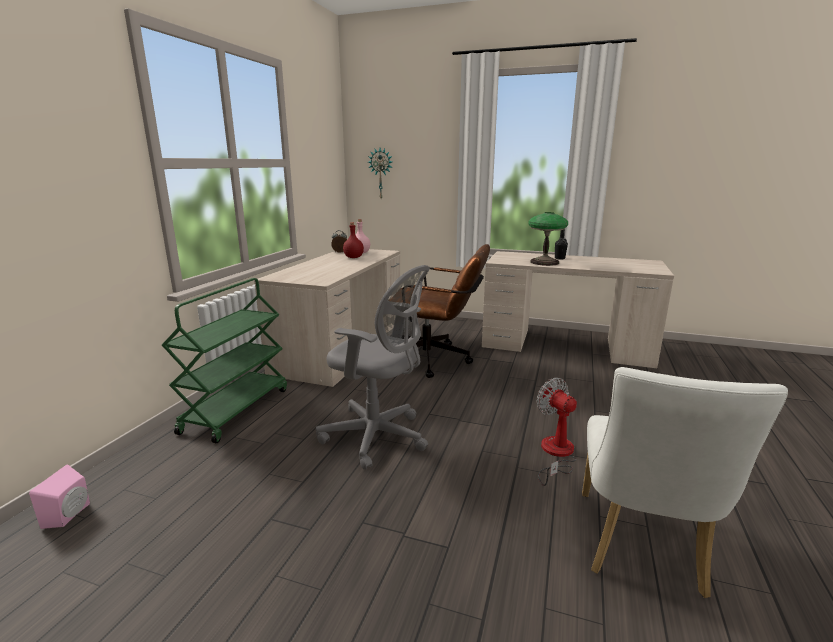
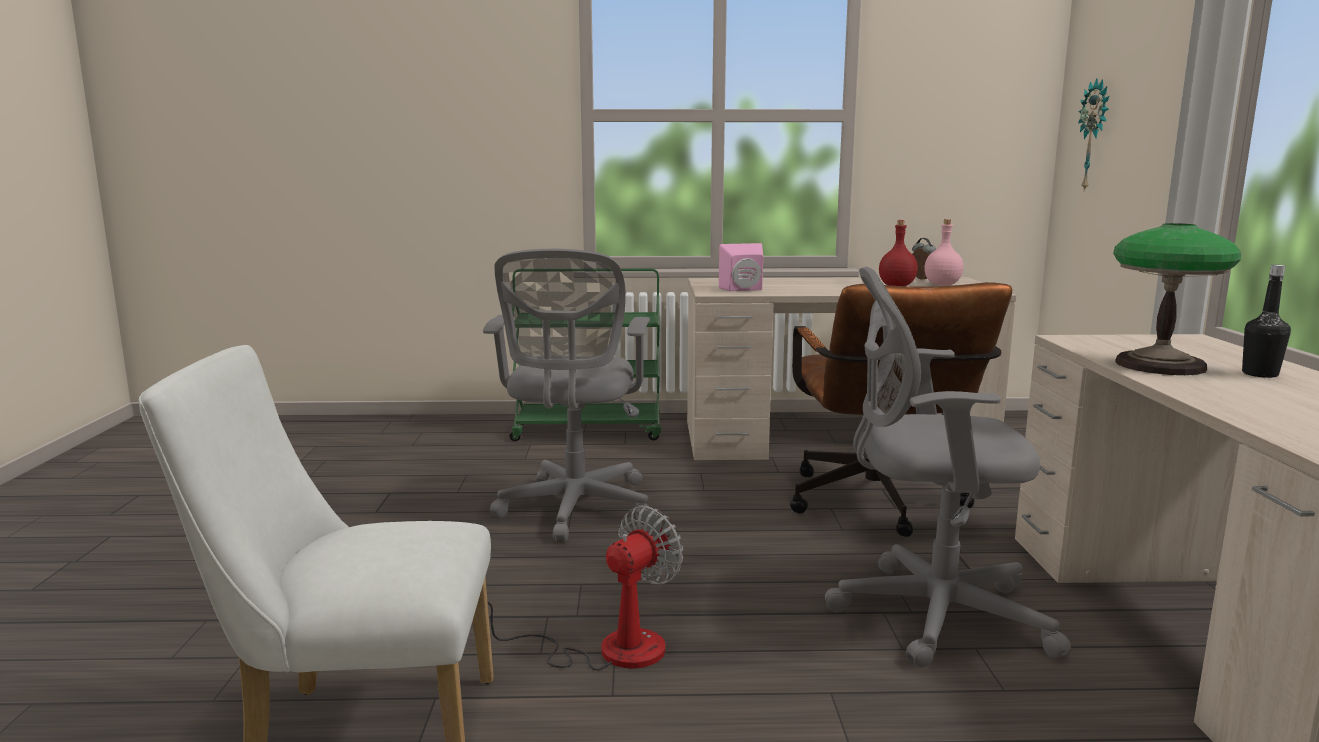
camera: 70 degrees right, 5 degrees down
pink speaker [29,464,90,529] -> pink speaker moved to [719,243,763,291]
none -> grey office chair [825,267,1071,668]

